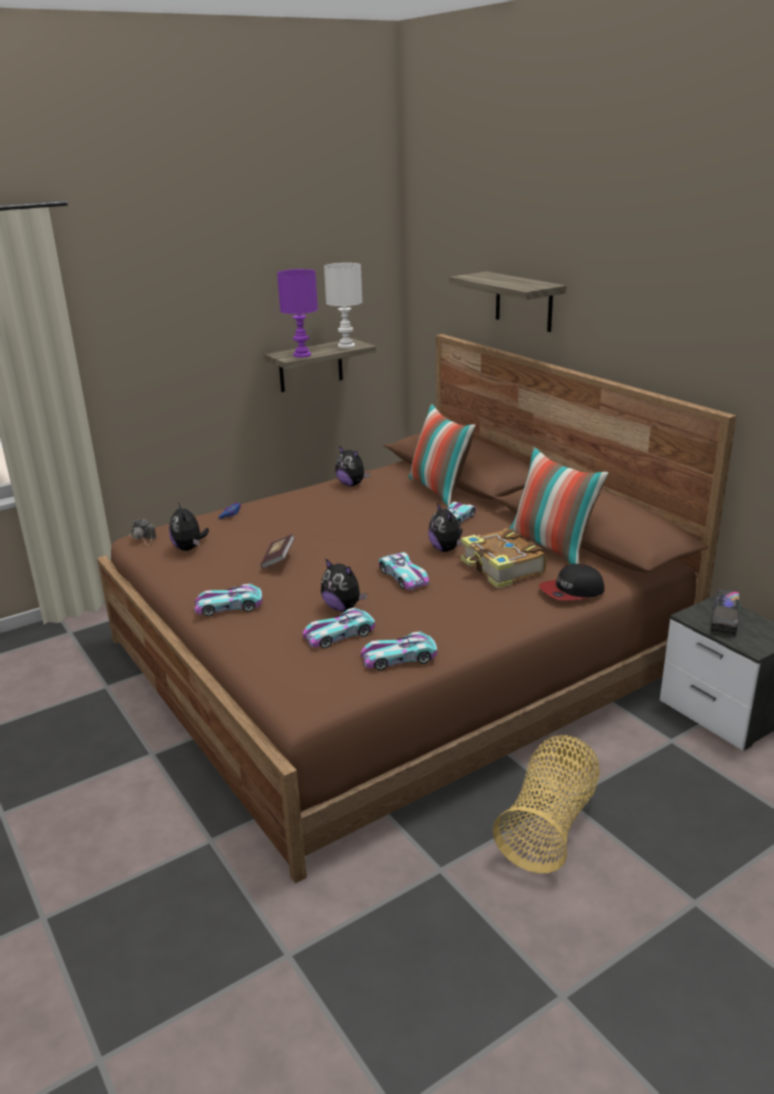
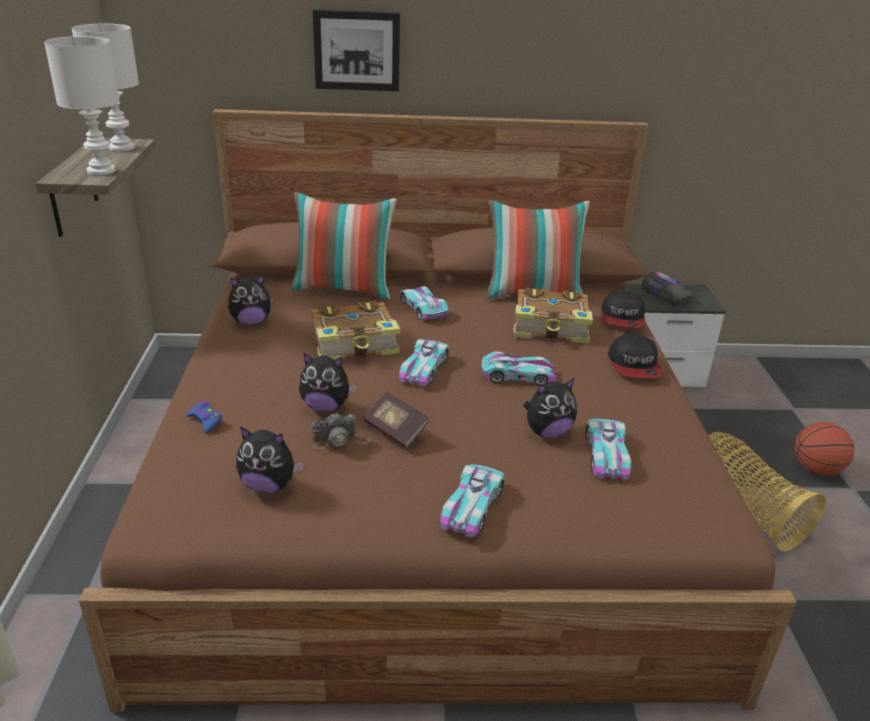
camera: 60 degrees left, 5 degrees up
camera [129,519,157,545] -> camera moved to [312,413,370,449]
purple table lamp [277,269,318,358] -> white table lamp [44,36,119,175]
toy car [361,631,437,670] -> toy car moved to [399,339,449,386]
plush toy [428,503,464,552] -> plush toy moved to [299,353,357,412]
shelf [449,271,566,332] -> picture [313,9,400,91]
none -> book [311,301,400,360]
none -> cap [608,334,663,378]
none -> basketball [795,422,854,476]

